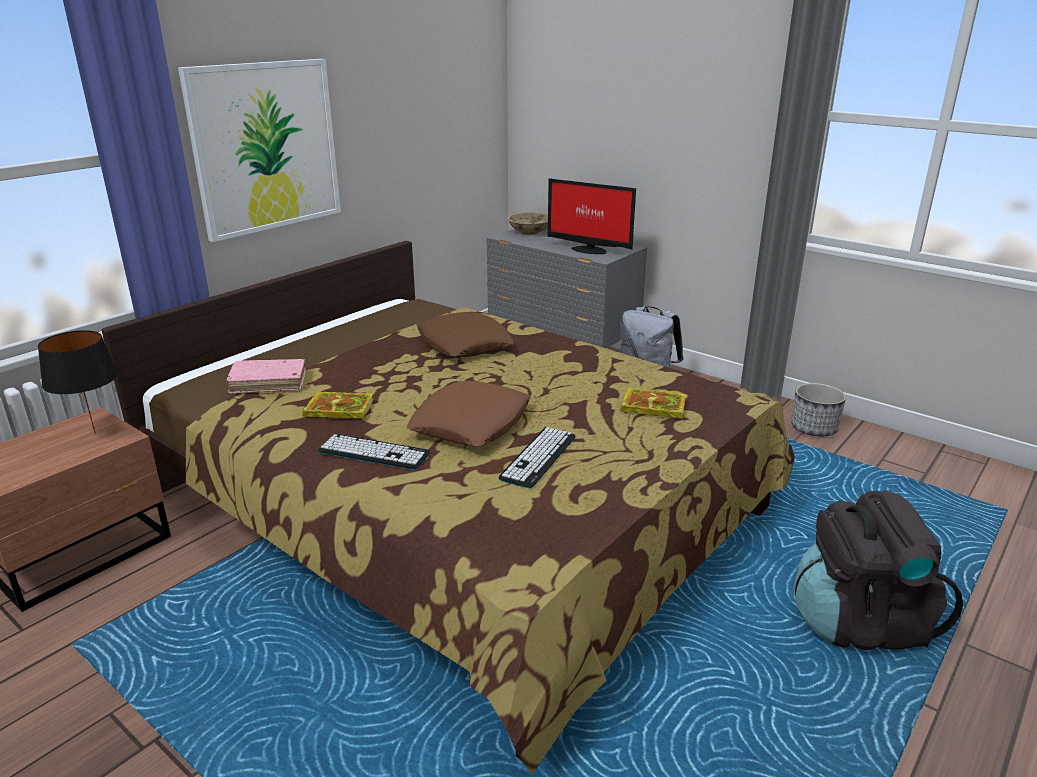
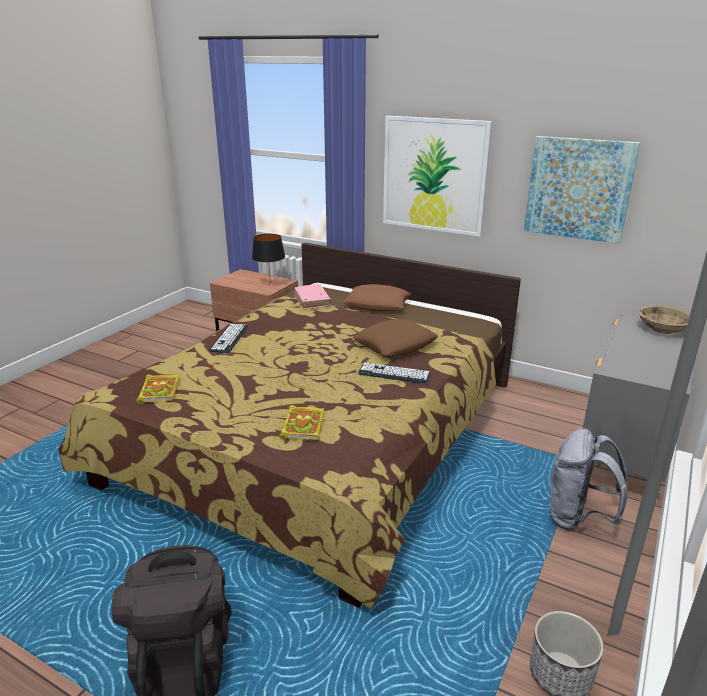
camera: 80 degrees right, 0 degrees up
book [302,392,374,420] -> book moved to [136,374,179,404]
brown pillow [407,381,531,446] -> brown pillow moved to [342,284,411,312]
keyboard [498,427,575,489] -> keyboard moved to [358,363,431,384]
monitor [548,178,636,254] -> none
none -> picture [524,136,640,244]

